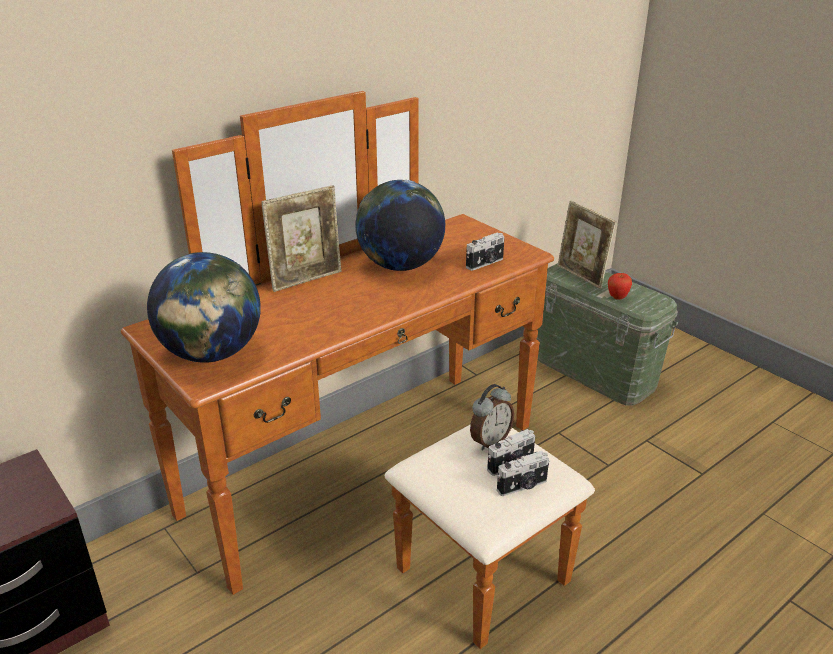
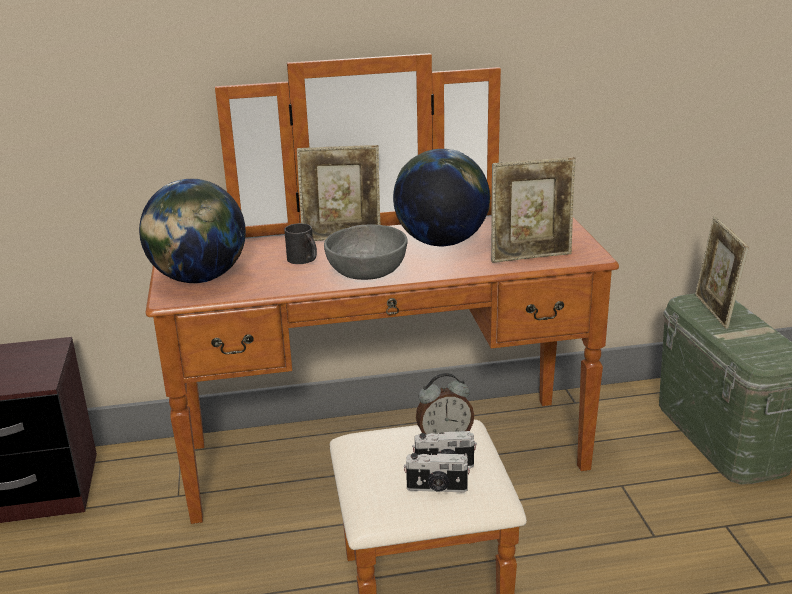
camera: 30 degrees right, 5 degrees down
camera [466,232,504,271] -> picture frame [491,157,576,263]
apple [608,273,632,300] -> none
none -> black mug [284,223,317,264]
none -> grey bowl [324,224,408,280]

